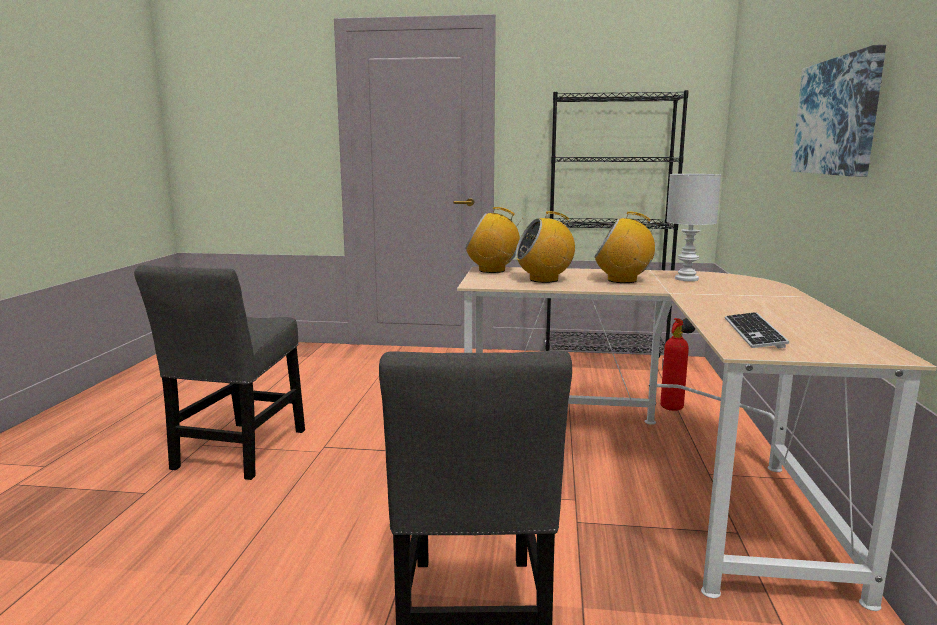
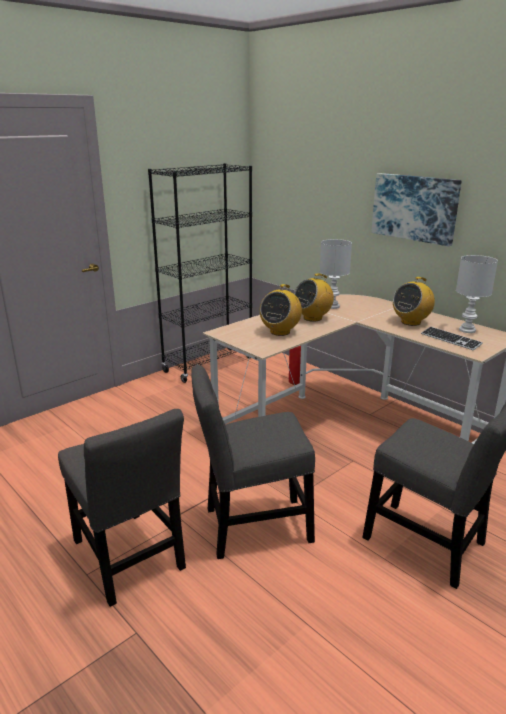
camera: 50 degrees left, 10 degrees up
radio [465,207,523,273] -> radio moved to [393,277,435,326]
none -> grey chair [191,365,315,559]
none -> white table lamp [456,255,498,333]

